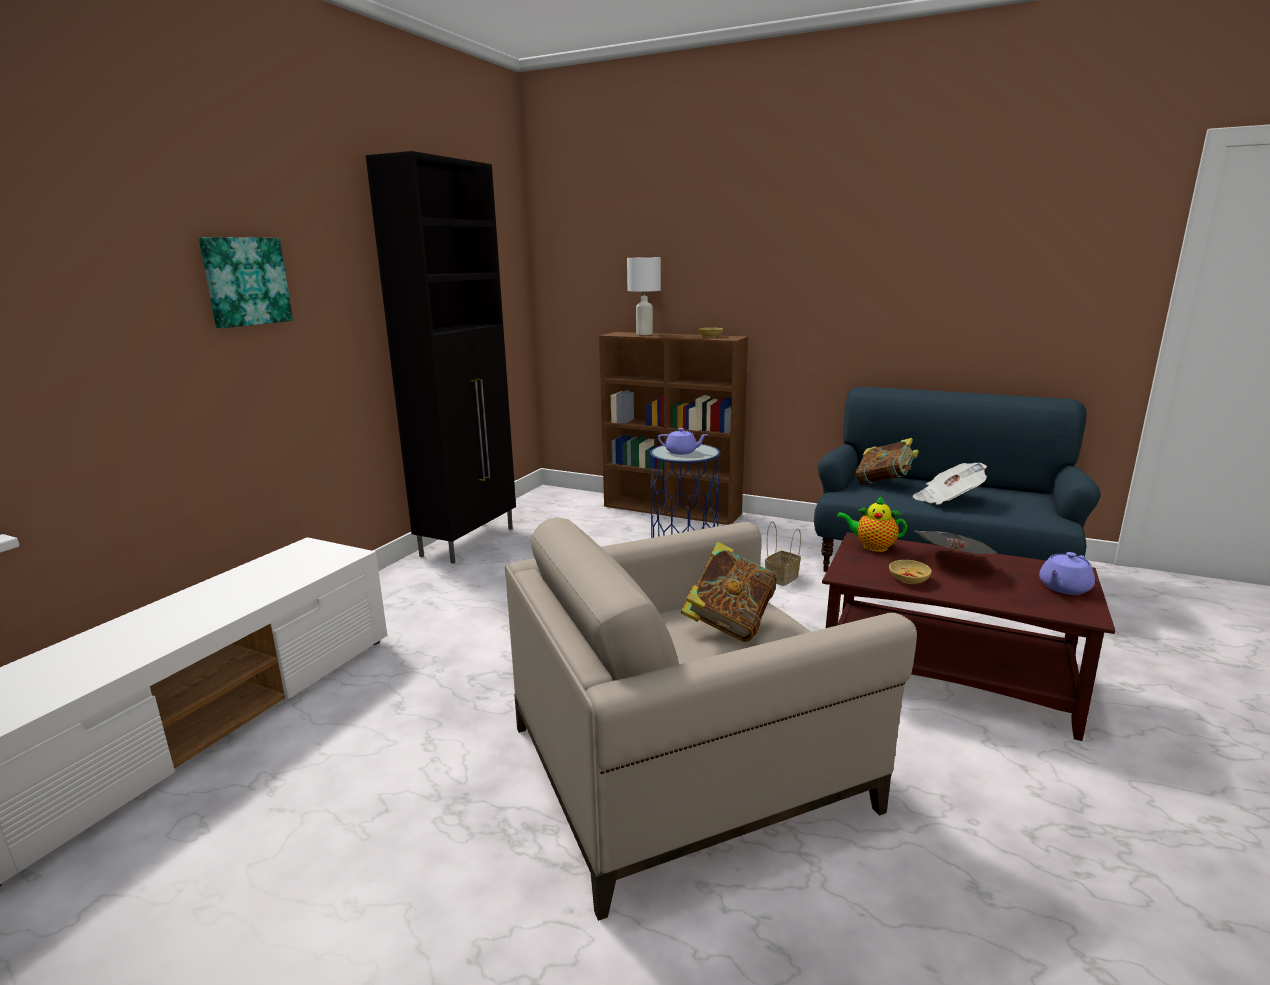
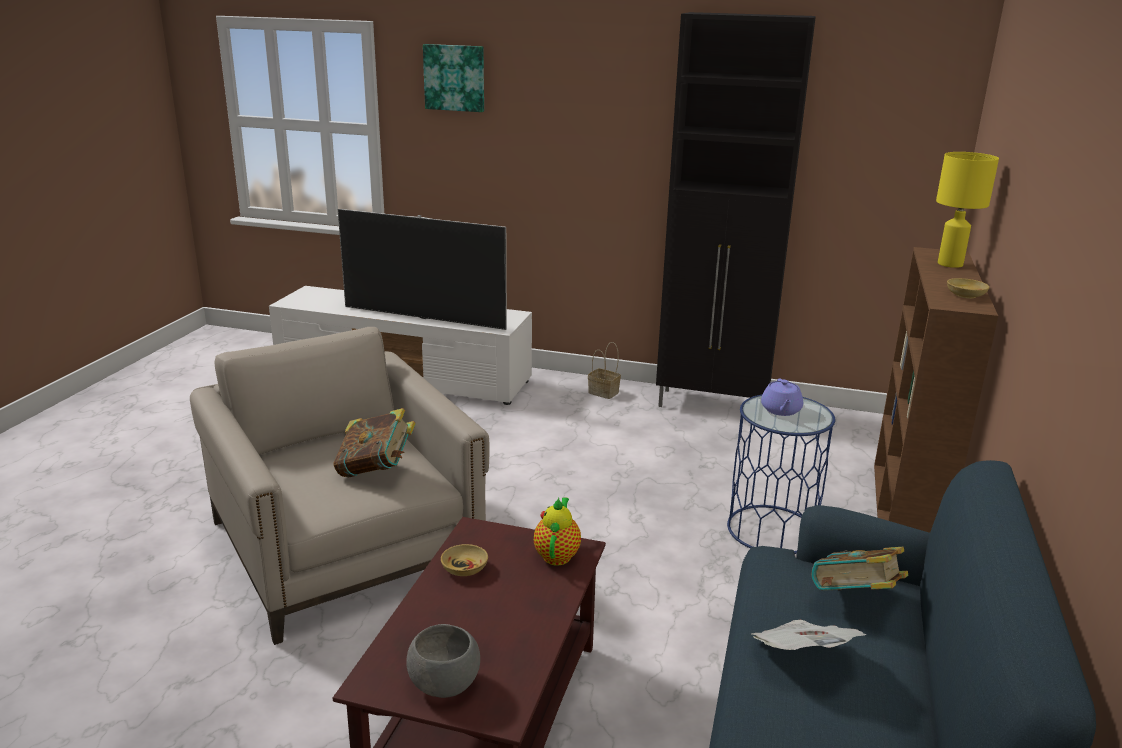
camera: 80 degrees right, 5 degrees up
picture [199,237,293,328] -> picture moved to [423,44,484,112]
white table lamp [627,257,661,335] -> yellow table lamp [936,152,999,268]
basket [765,522,801,586] -> basket moved to [588,342,621,399]
newspaper [915,531,998,555] -> none
purple teapot [1039,552,1095,595] -> grey bowl [406,624,480,698]
none -> television [338,209,507,330]

